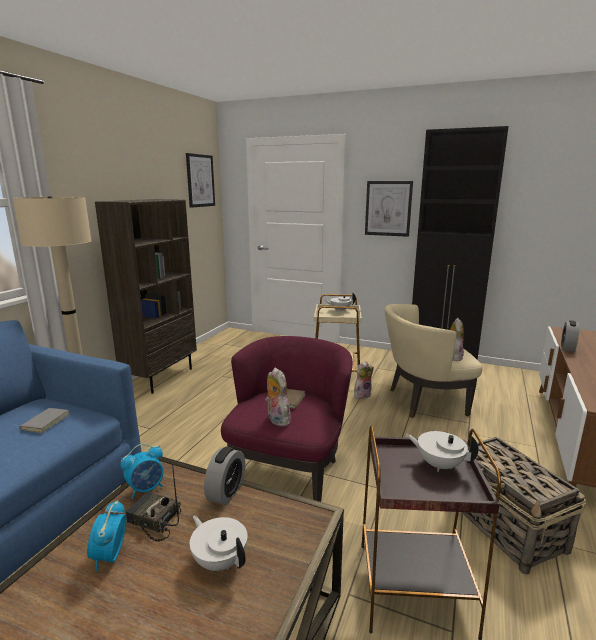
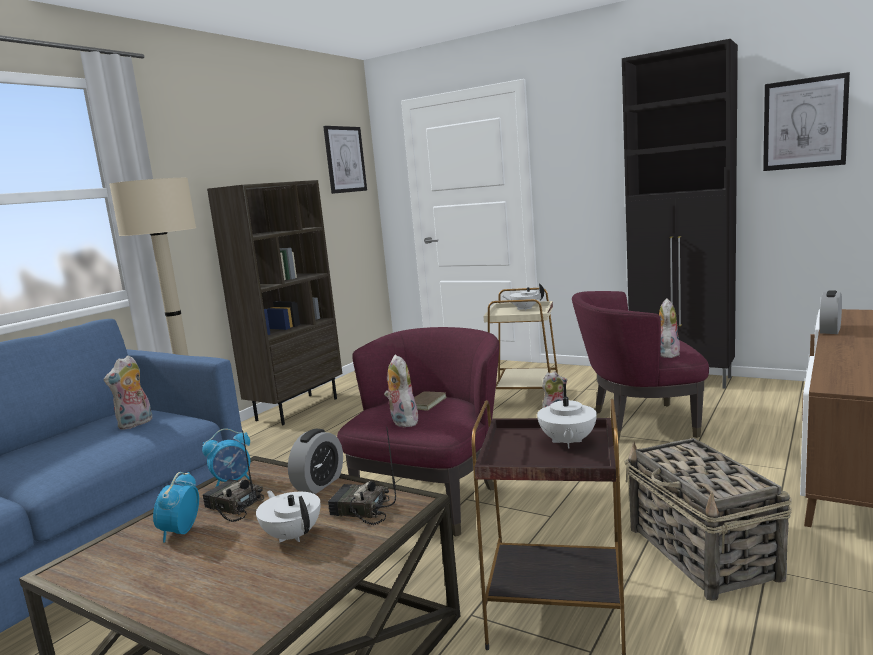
camera: 10 degrees right, 5 degrees down
grey book [16,408,70,433] -> plush toy [104,355,152,430]
picture [365,181,413,237] -> picture moved to [763,72,850,171]
beige armchair [385,304,482,418] -> purple armchair [572,291,709,441]
white teapot [406,431,479,472] -> white teapot turned 120 degrees counterclockwise [537,384,597,448]
none -> radio [328,429,396,525]

